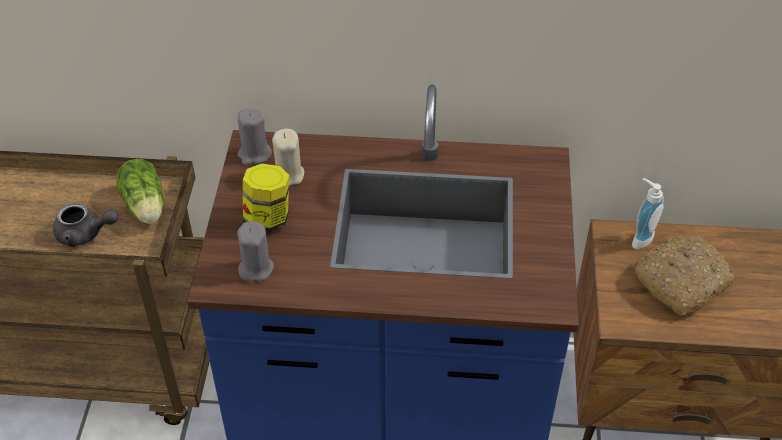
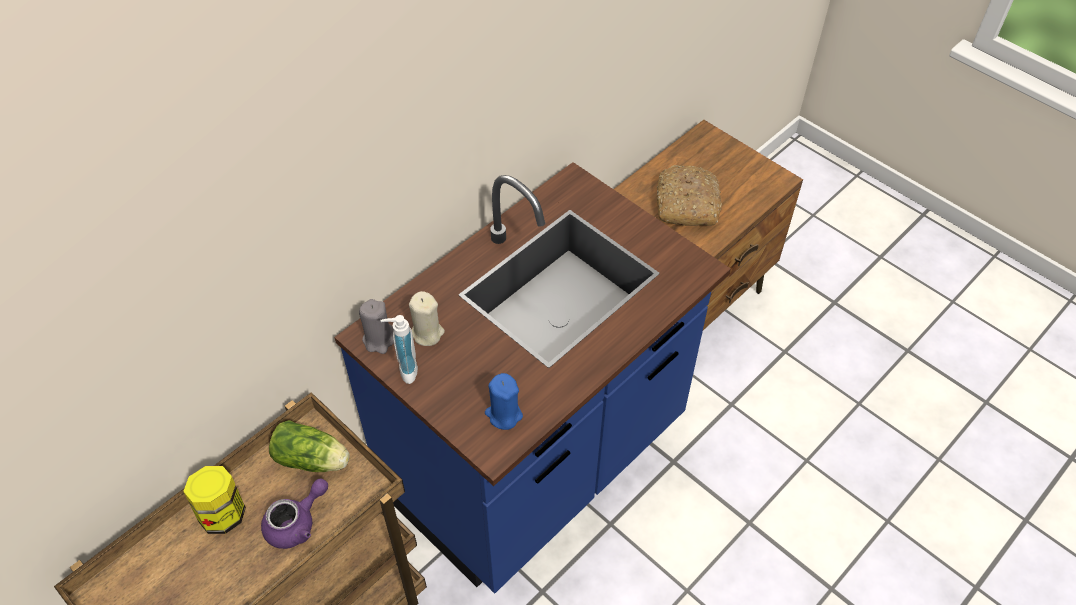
camera: 50 degrees left, 5 degrees up
grey teapot [53,202,119,247] -> purple teapot [261,479,328,549]
grey candle [237,221,274,282] -> blue candle [485,373,523,430]
jar [243,164,289,233] -> jar moved to [183,466,246,534]
soap dispenser [632,178,664,249] -> soap dispenser moved to [380,315,418,384]

